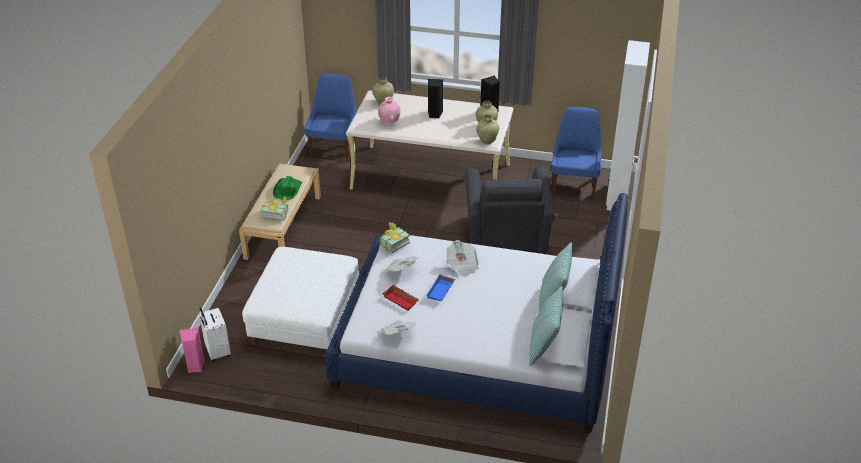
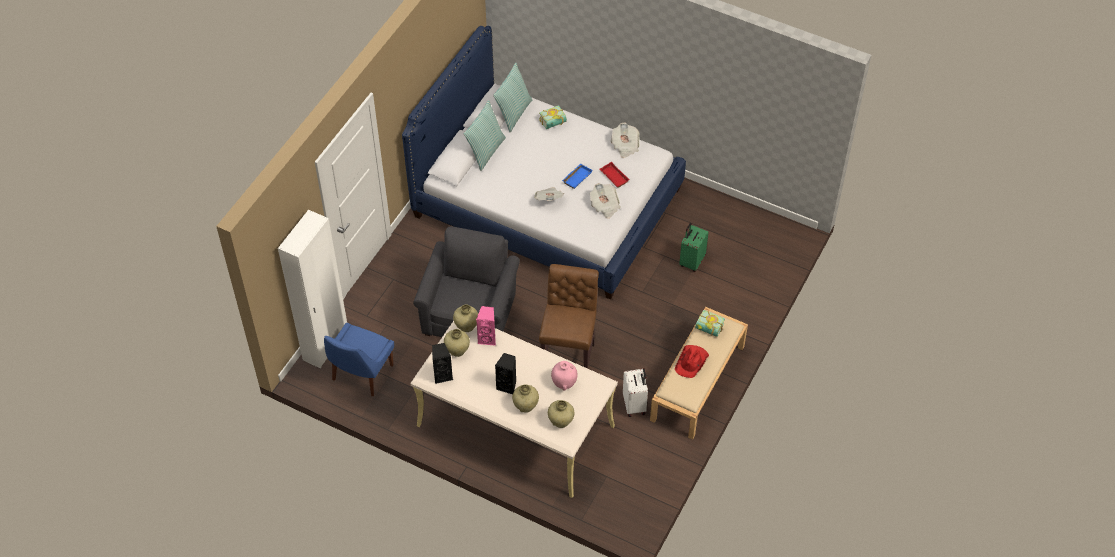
camera: 165 degrees left, 15 degrees up
pink speaker [179,328,205,373] -> pink speaker moved to [476,306,496,346]
white suitcase [199,308,231,362] -> white suitcase moved to [623,368,648,417]
white ottoman [242,247,360,354] -> green suitcase [679,223,709,272]
green hat [273,176,302,200] -> red hat [675,345,709,378]
blue chair [304,73,357,162] -> none
book [379,222,410,253] -> book moved to [539,105,567,129]
none -> beige vase [512,384,539,413]
none -> brown stool [539,264,599,369]

